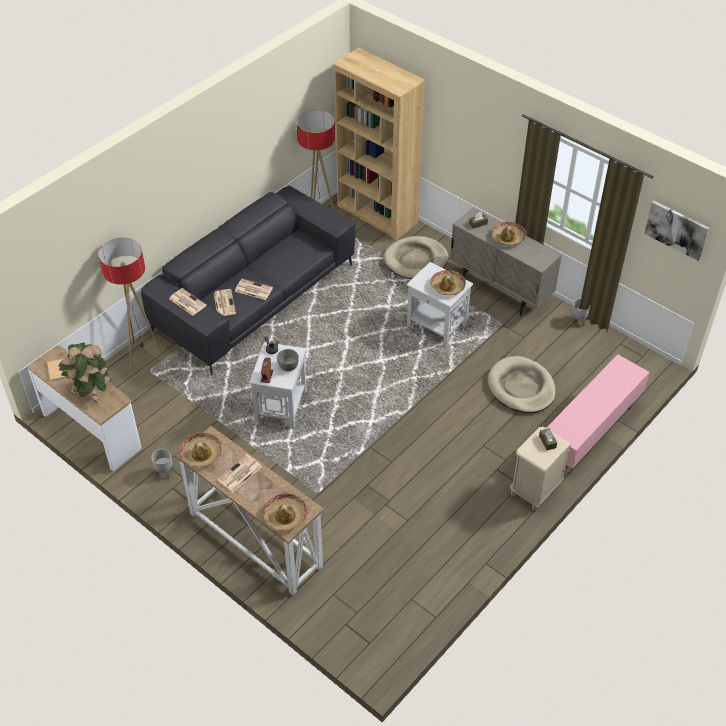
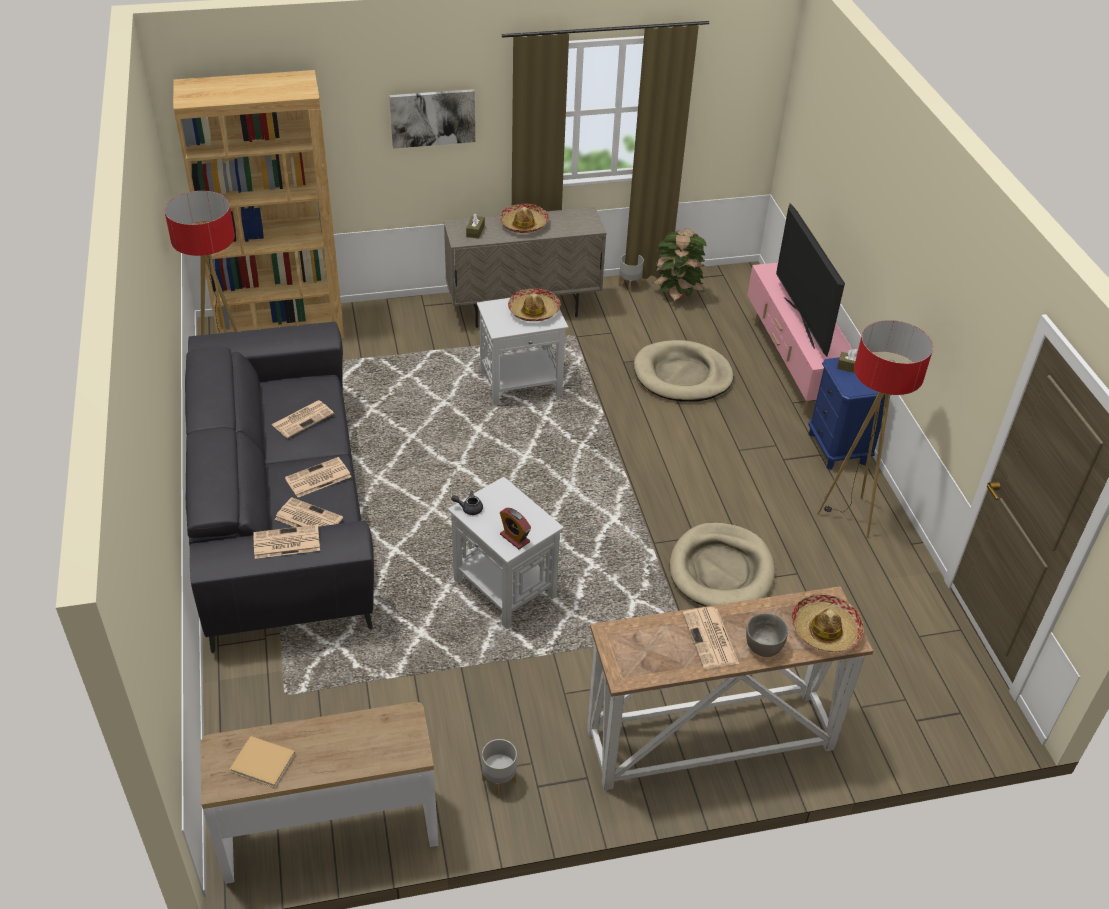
camera: 55 degrees left, 5 degrees down
potted plant [59,343,112,403] -> potted plant moved to [652,228,707,302]
floor lamp [98,238,162,368] -> floor lamp moved to [817,320,933,538]
hat [180,433,222,467] -> none
grey bowl [277,349,299,371] -> grey bowl moved to [746,613,788,657]
beige dog bed [384,236,448,279] -> beige dog bed moved to [670,523,775,607]
beige nightstand [510,427,571,510] -> blue nightstand [808,357,885,470]
picture [644,201,709,261] -> picture moved to [389,89,475,149]
none -> newspaper [271,400,334,438]
none -> television [776,203,845,357]

